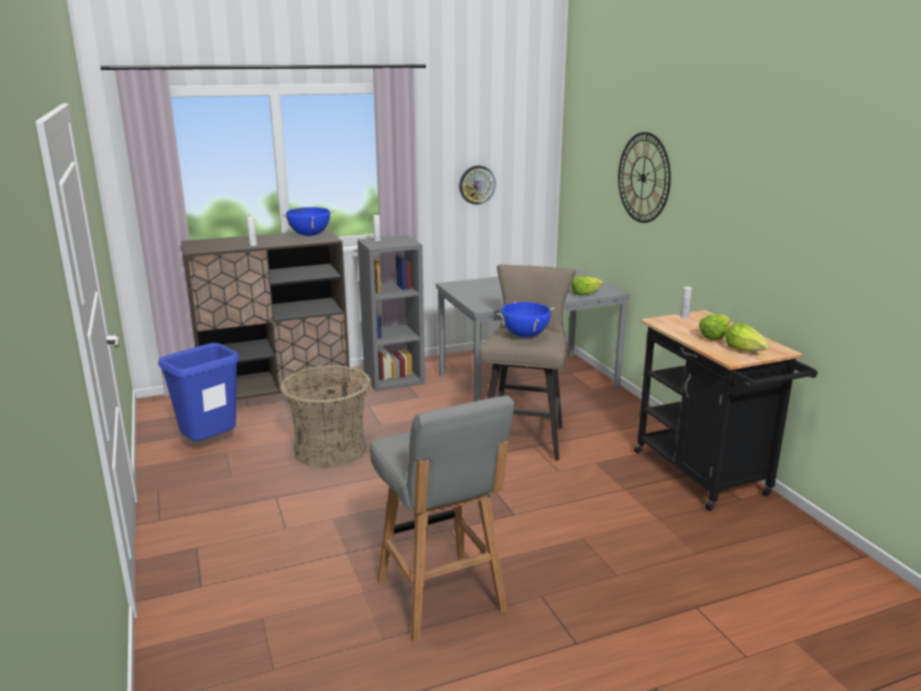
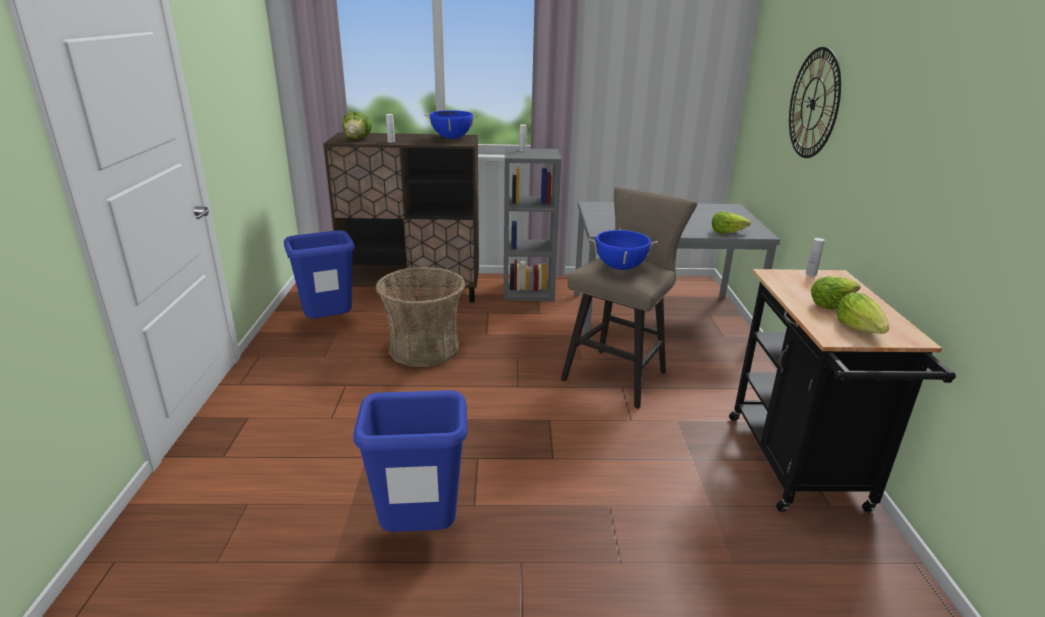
camera: 20 degrees right, 5 degrees up
grey stool [370,395,515,643] -> blue trash can [353,390,467,532]
wall clock [459,165,496,205] -> none
none -> lettuce [342,112,372,139]

